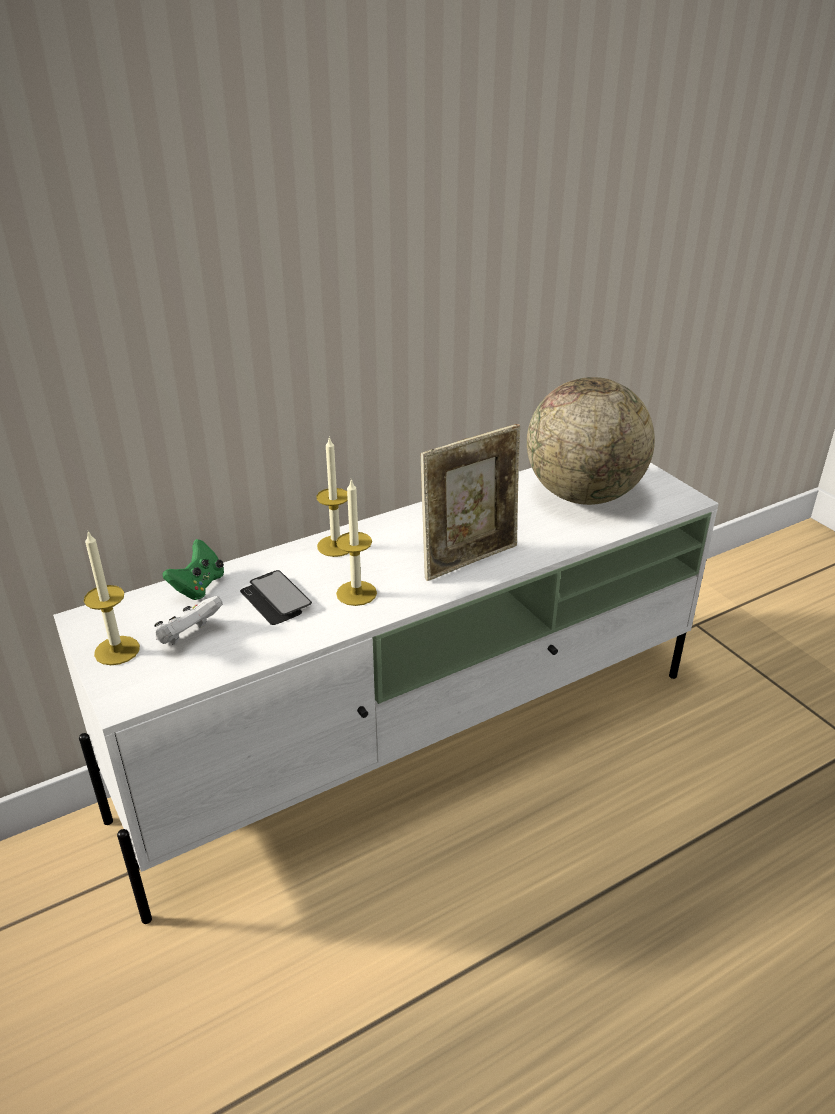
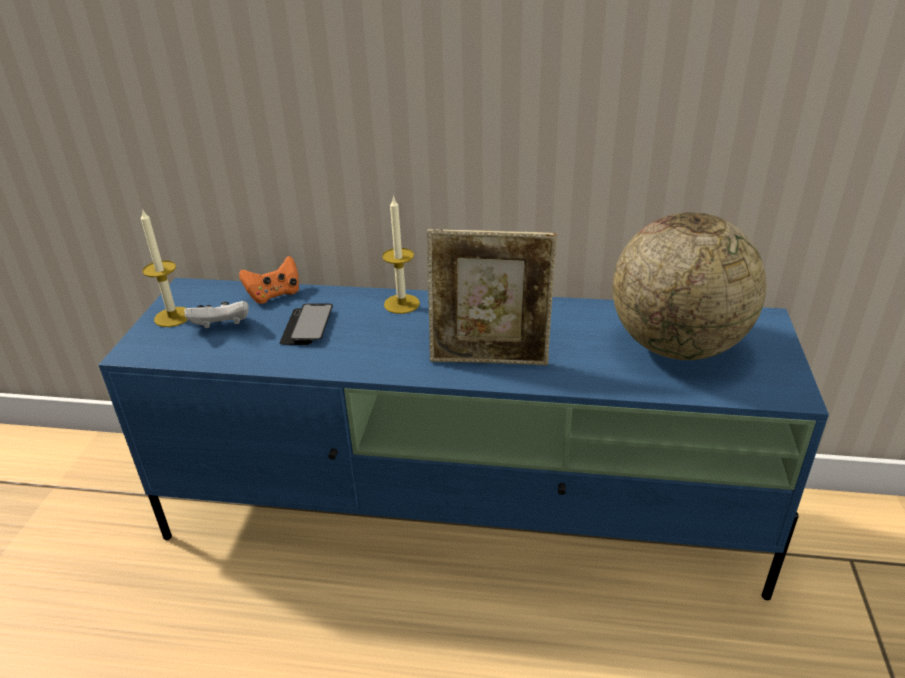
camera: 40 degrees right, 0 degrees up
white tv stand [53,462,719,924] -> blue tv stand [99,278,829,600]
green game controller [163,539,224,600] -> orange game controller [239,256,300,304]
candle [336,479,377,606] -> none

